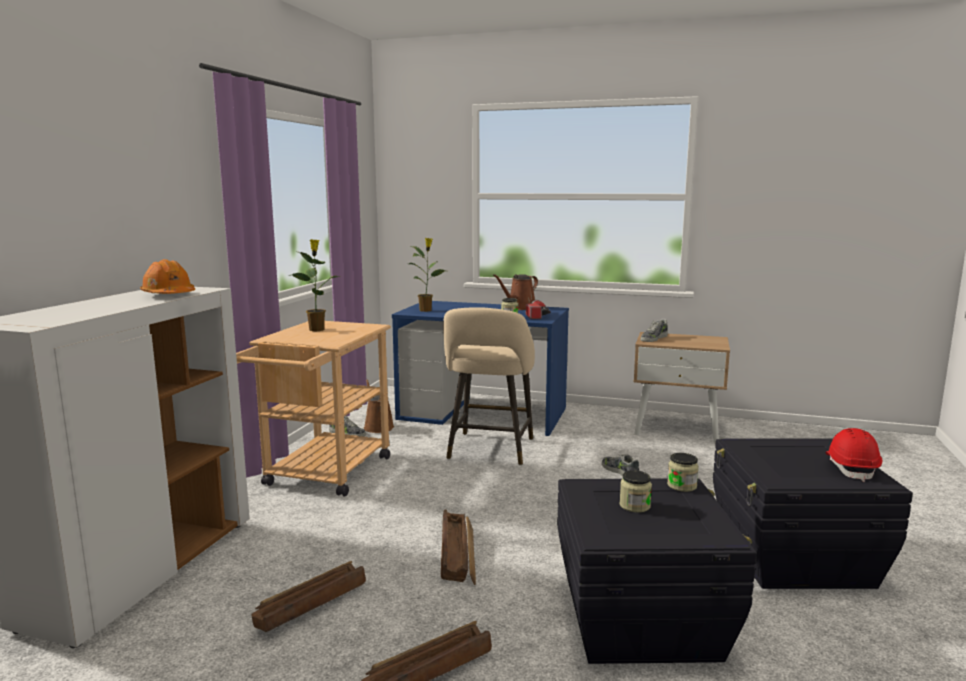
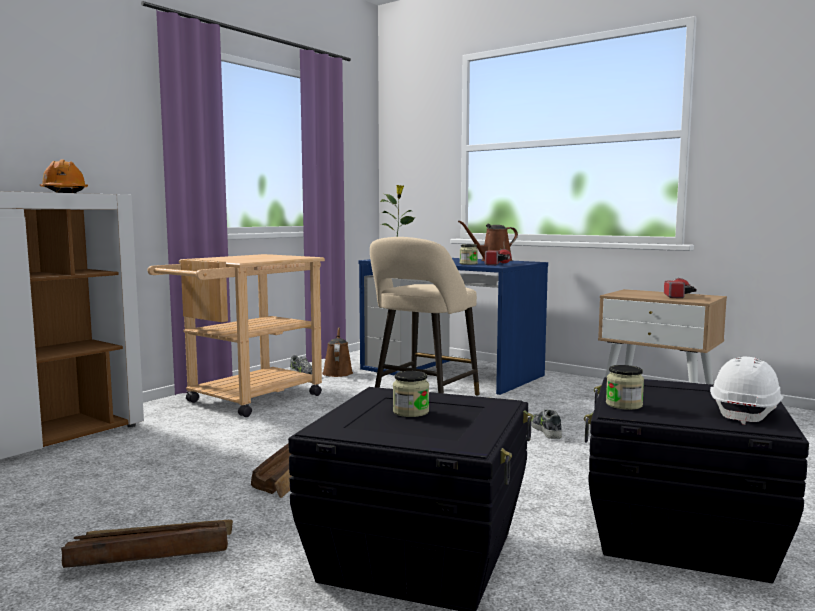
camera: 20 degrees right, 5 degrees down
crate [252,561,366,632] -> none
potted plant [288,239,339,331] -> none
shoe [640,319,668,342] -> none
jar [667,453,699,492] -> jar moved to [606,365,644,410]
red hard hat [826,428,882,482] -> white hard hat [710,356,784,425]
none -> flashlight [664,278,697,298]

